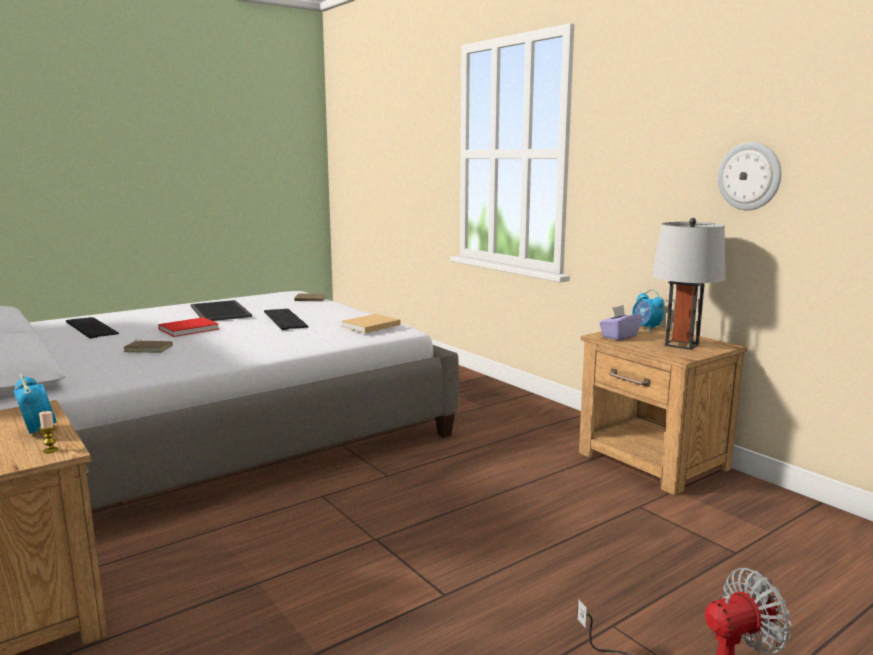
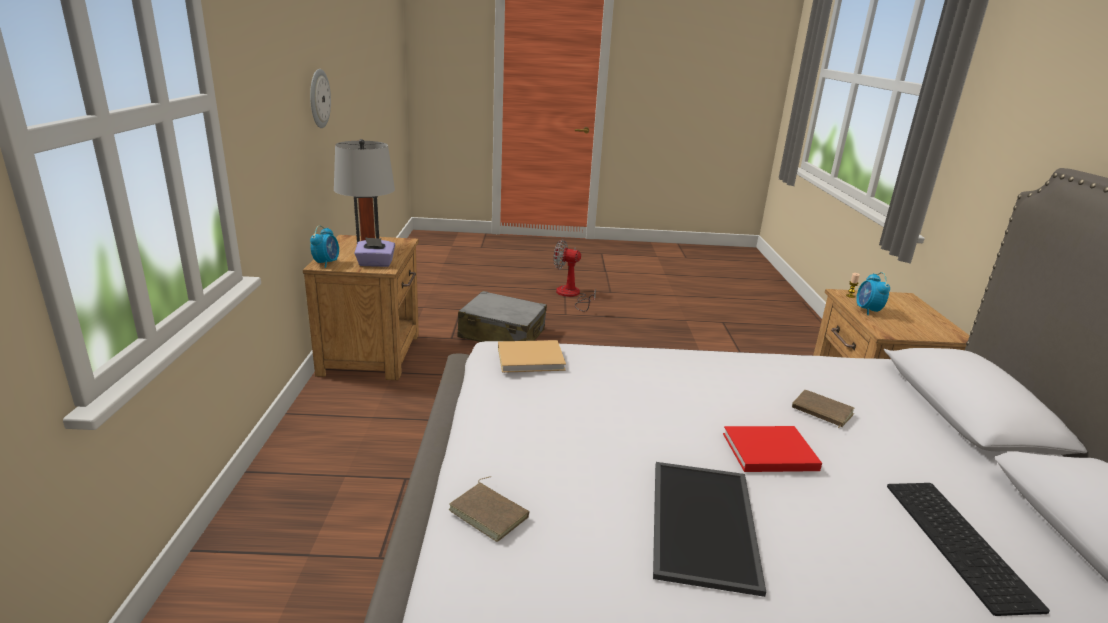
camera: 145 degrees left, 10 degrees up
keyboard [264,309,308,330] -> none
none -> grey suitcase [458,291,547,342]

